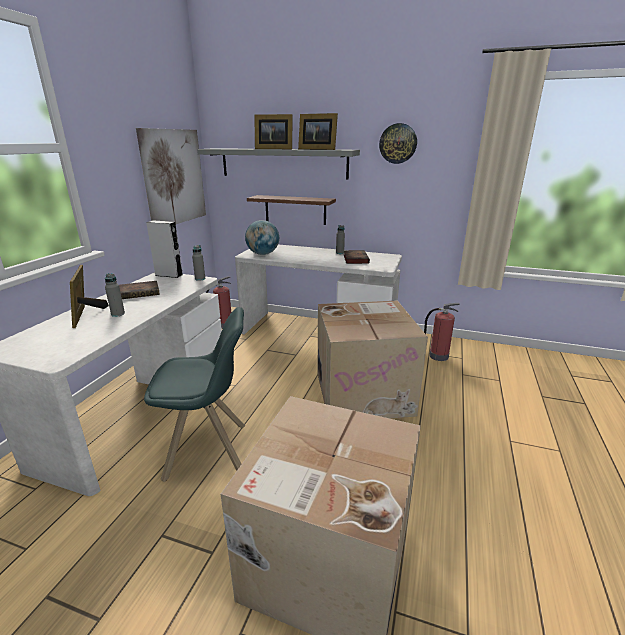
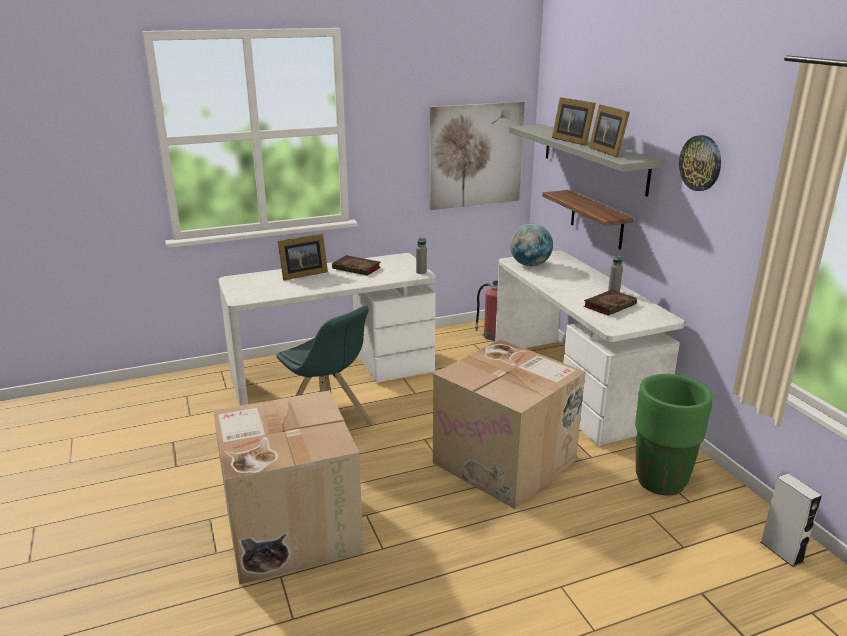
camera: 50 degrees right, 0 degrees up
picture frame [70,265,109,328] -> picture frame turned 150 degrees counterclockwise [278,234,328,280]
grey bottle [105,273,125,317] -> none
grey speaker [146,220,183,278] -> grey speaker moved to [761,473,822,567]
fire extinguisher [424,303,460,361] -> green planter [635,374,713,496]

